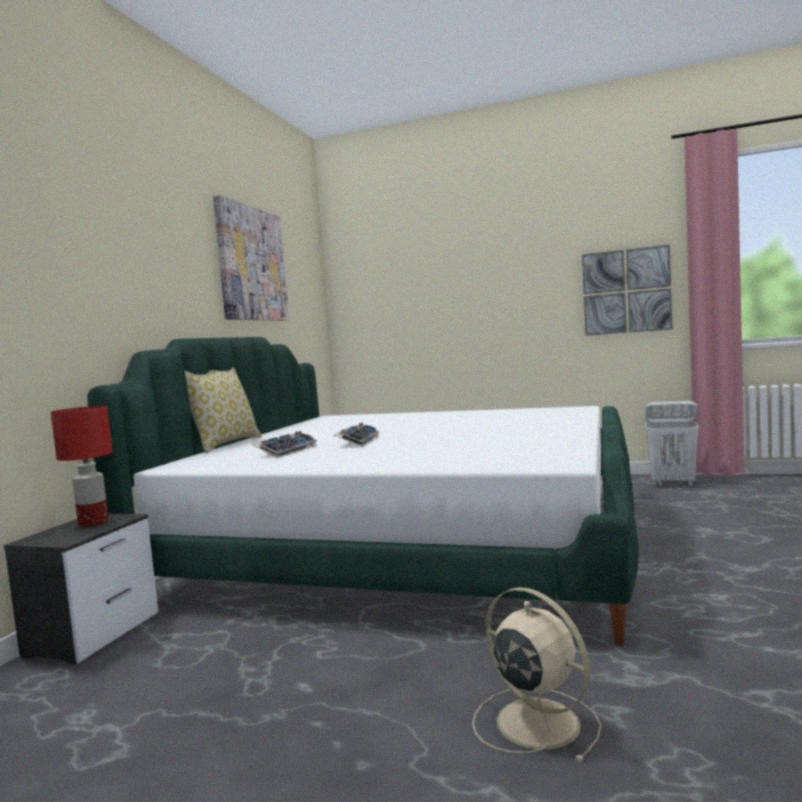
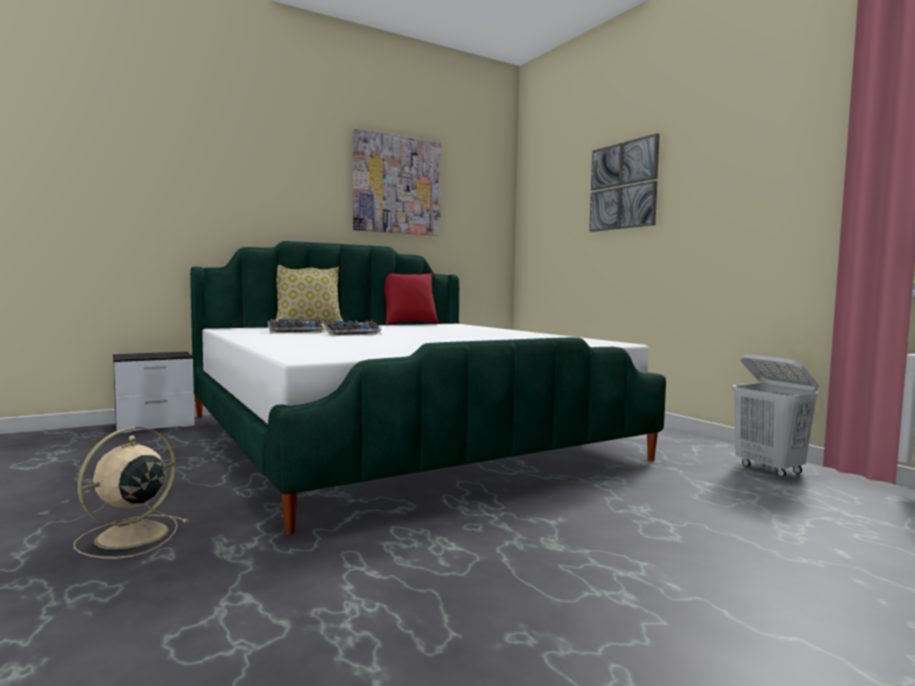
camera: 40 degrees right, 0 degrees up
red table lamp [51,406,113,527] -> none
beige fan [472,587,602,763] -> beige fan turned 150 degrees counterclockwise [74,427,188,559]
picture [582,245,673,335] -> picture moved to [589,133,660,232]
none -> red pillow [384,273,439,325]

